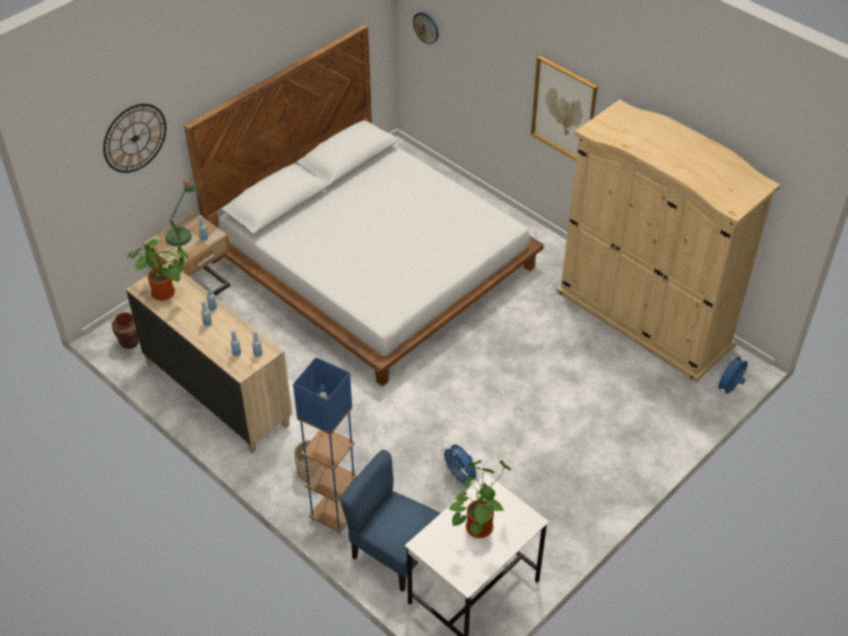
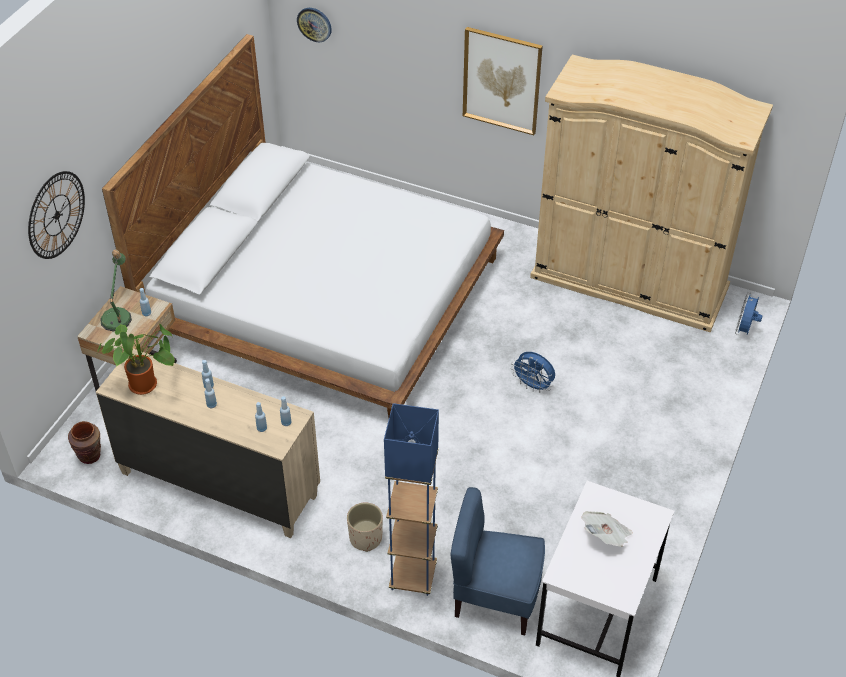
camera: 20 degrees left, 0 degrees up
blue fan [441,445,477,486] -> blue fan moved to [511,352,555,393]
potted plant [448,460,511,538] -> newspaper [581,511,633,547]

